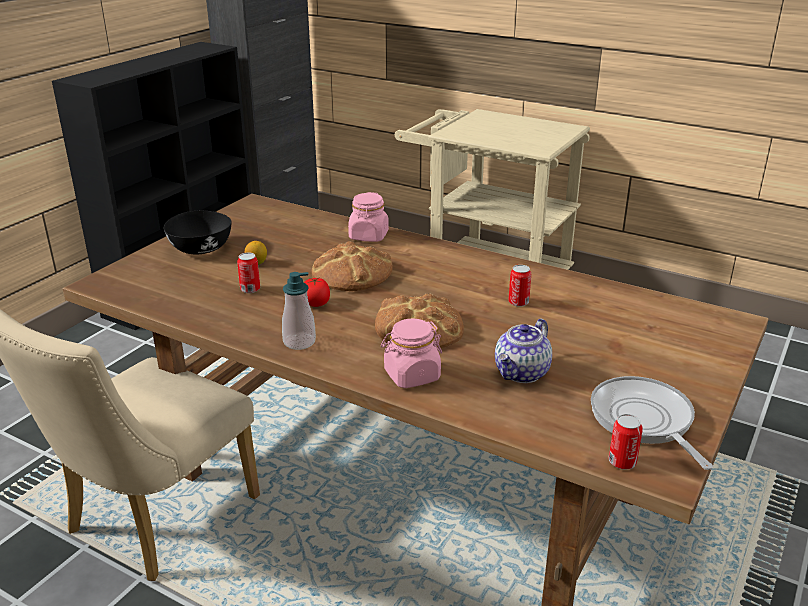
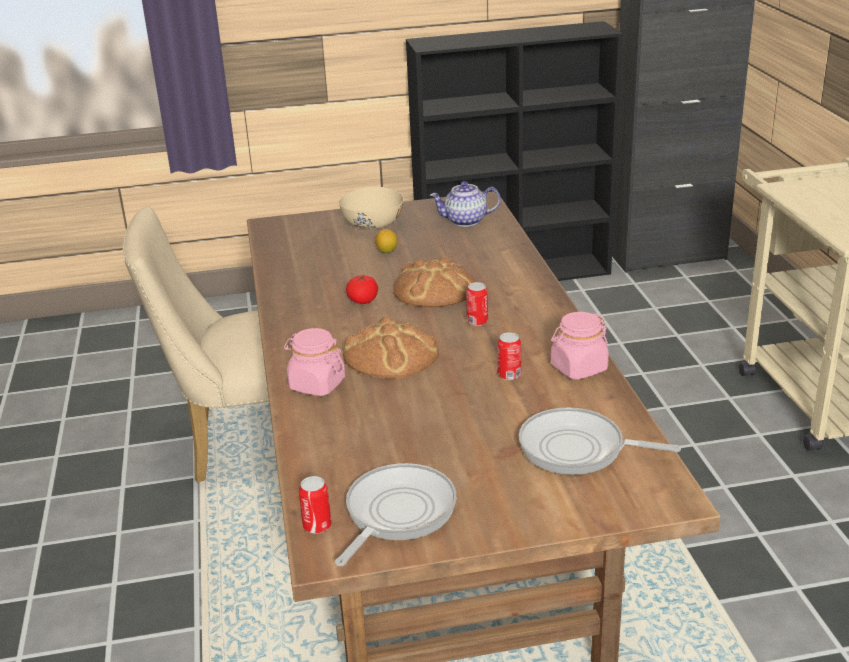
camera: 50 degrees right, 0 degrees up
black bowl [164,211,232,254] -> beige bowl [339,187,404,229]
can [237,252,260,293] -> can moved to [466,282,488,326]
soap dispenser [282,272,316,350] -> none
pink jar [348,192,389,242] -> pink jar moved to [551,312,609,380]
teapot [495,319,552,383] -> teapot moved to [430,181,501,227]
none -> frying pan [519,408,681,475]

